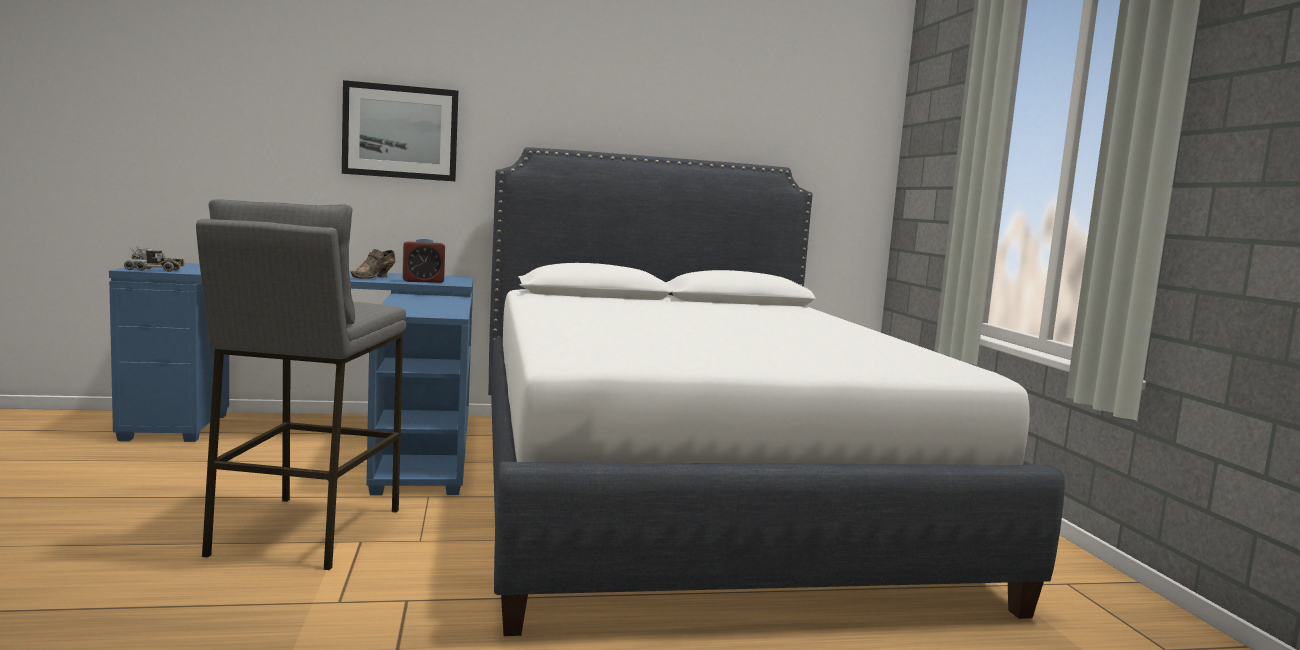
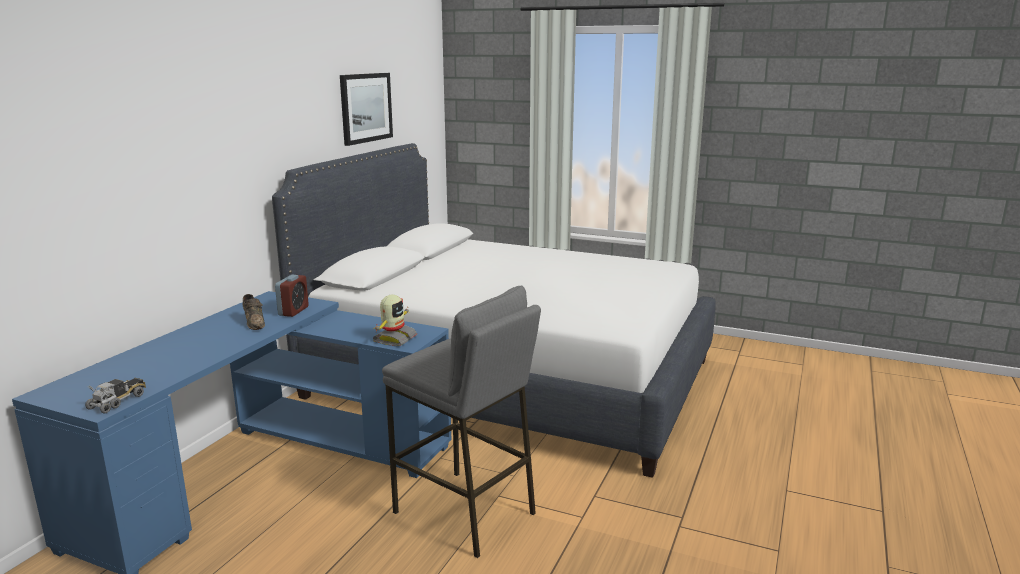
camera: 55 degrees left, 10 degrees up
picture [342,80,458,181] -> picture moved to [340,73,393,146]
none -> toy robot [373,295,418,346]

